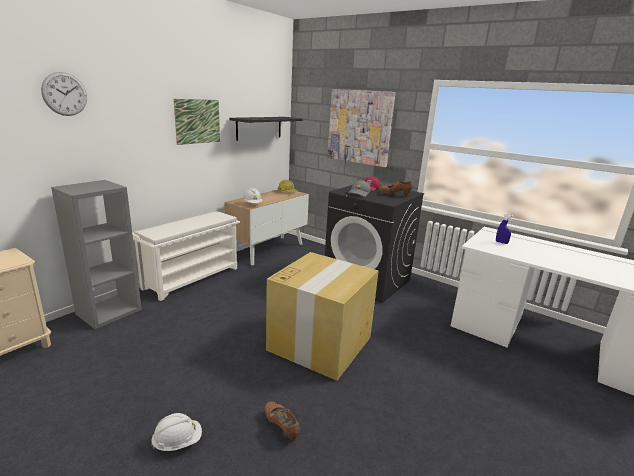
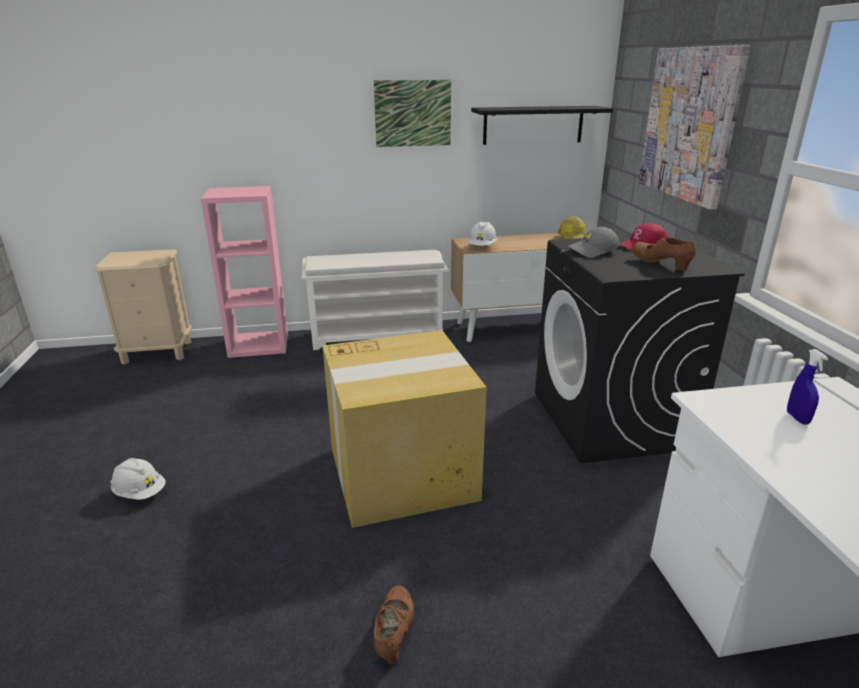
camera: 45 degrees right, 5 degrees up
wall clock [41,72,87,116] -> none
grey bookcase [51,180,142,329] -> pink bookcase [201,186,288,358]
brown shoe [264,401,300,441] -> brown shoe moved to [374,585,414,664]

